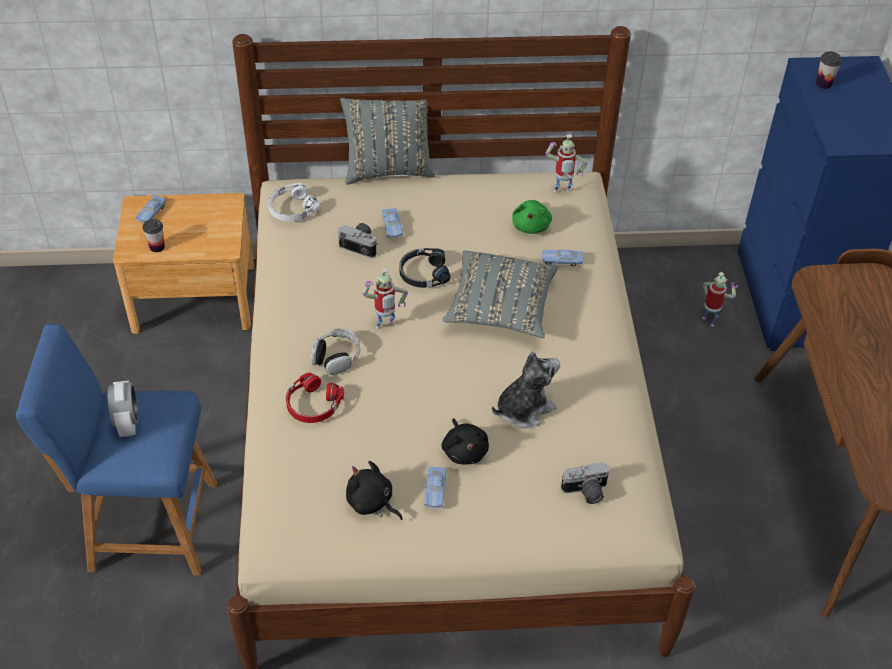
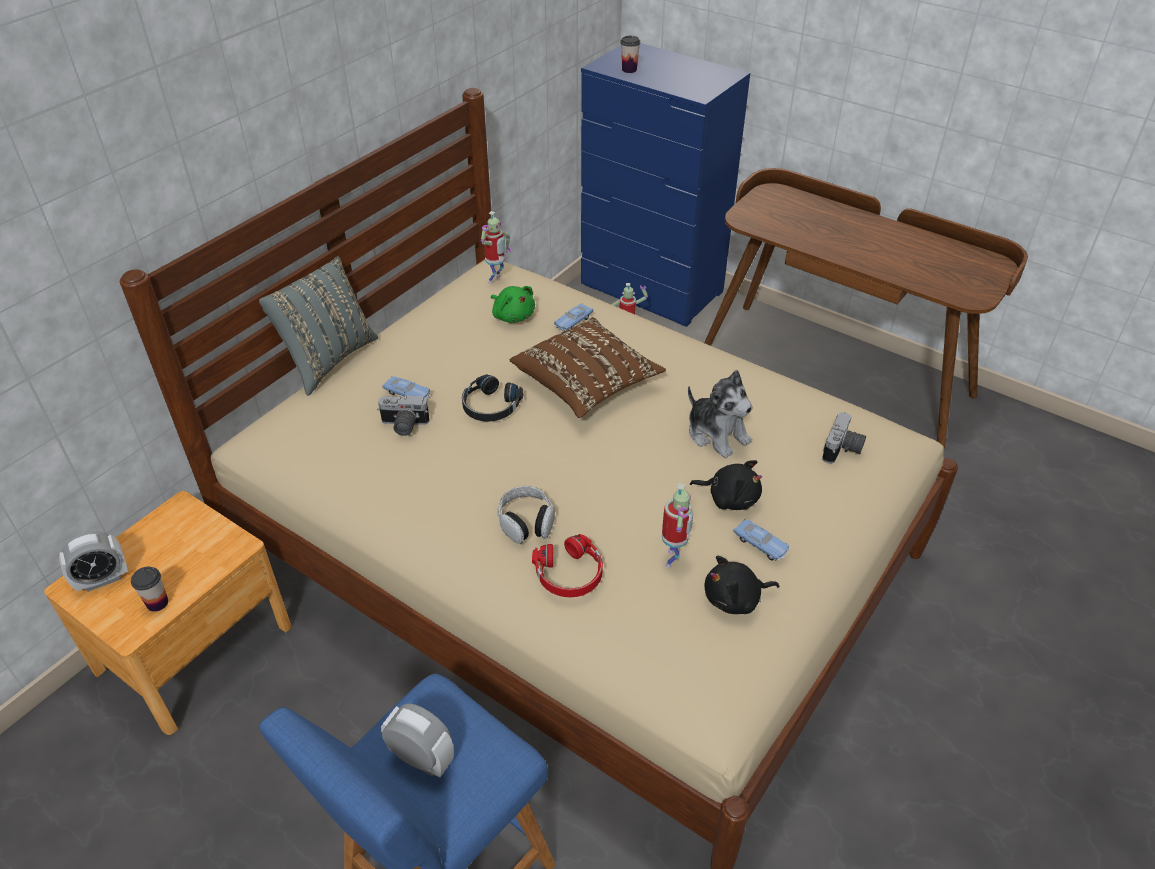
camera: 50 degrees left, 5 degrees down
blue toy car [136,195,167,223] -> alarm clock [59,531,128,592]
white headphones [268,183,320,222] -> none
camera [338,223,378,258] -> camera turned 150 degrees counterclockwise [377,395,429,436]
toy robot [362,268,408,329] -> toy robot moved to [662,484,693,568]
grey pillow [443,250,558,338] -> brown pillow [510,317,666,418]
plush toy [492,351,560,428] -> plush toy turned 135 degrees clockwise [688,370,753,458]

